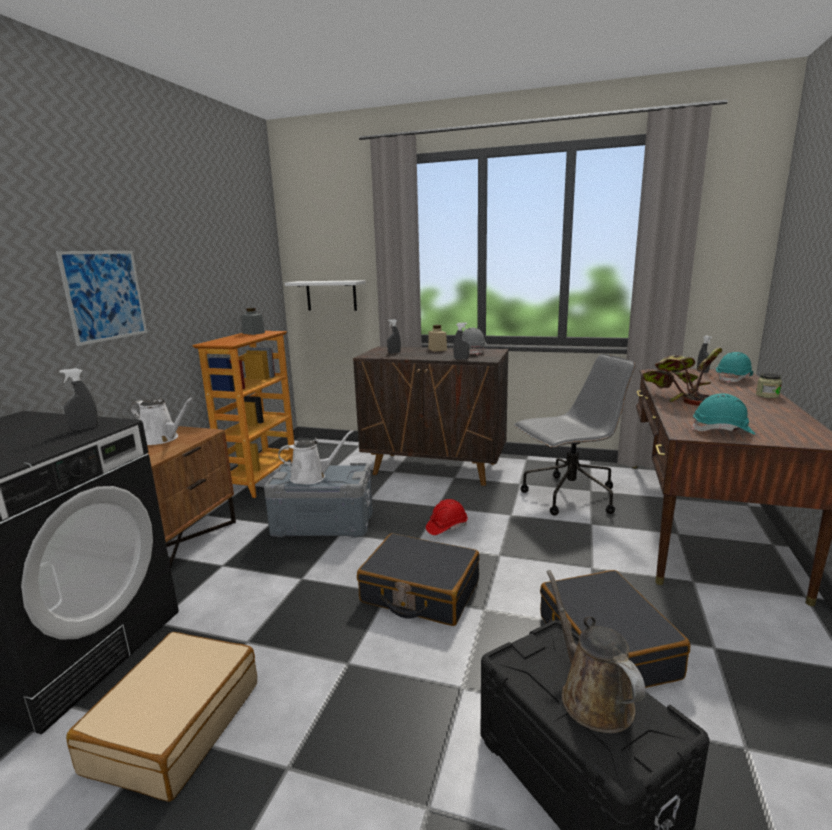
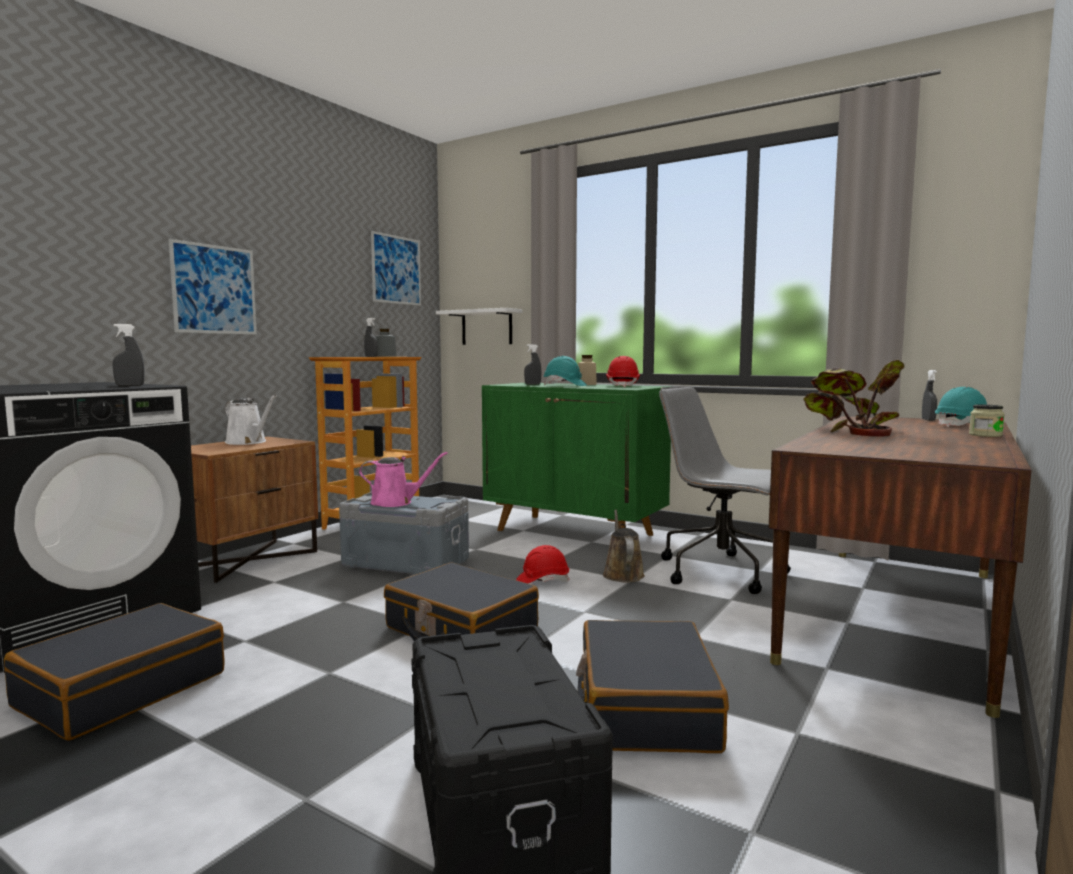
camera: 15 degrees right, 10 degrees down
beige suitcase [66,632,257,802] -> black suitcase [4,603,225,741]
white watering can [278,430,354,485] -> pink watering can [359,452,447,507]
brown cabinet [353,346,508,486] -> green cabinet [482,383,672,536]
grey spray bottle [453,323,469,360] -> grey spray bottle moved to [364,318,378,357]
grey hard hat [462,328,486,355] -> red hard hat [606,356,640,387]
grey office chair [514,354,635,516] -> grey office chair turned 135 degrees counterclockwise [659,386,791,594]
brown watering can [546,570,646,733] -> brown watering can moved to [603,510,645,582]
turquoise hard hat [692,393,755,435] -> turquoise hard hat moved to [544,356,587,386]
none -> picture [371,231,421,306]

